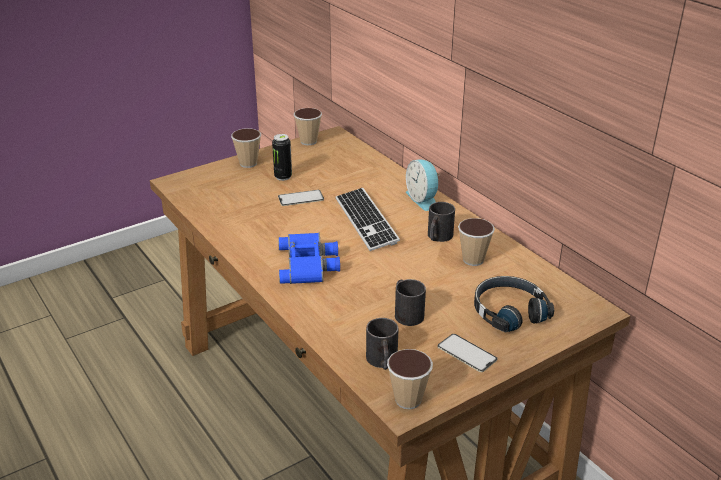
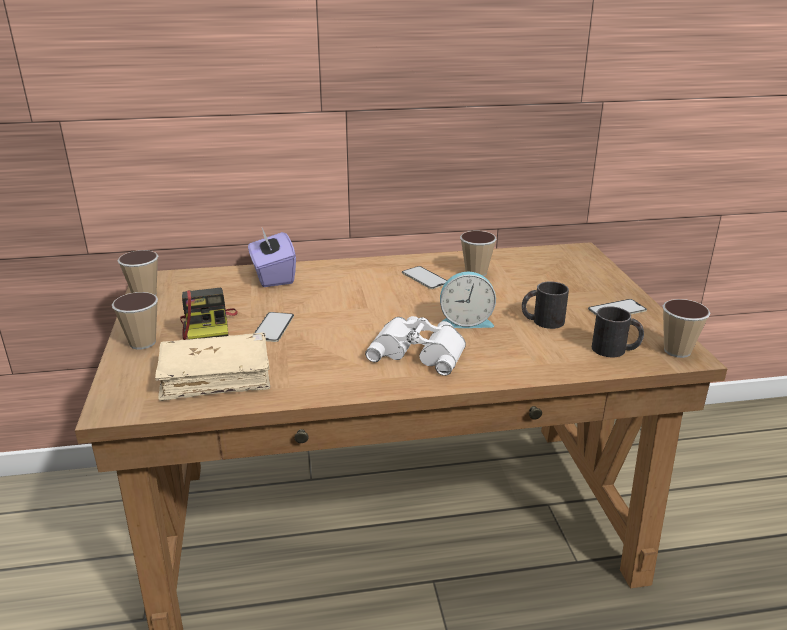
camera: 65 degrees left, 5 degrees down
can [272,134,292,181] -> camera [180,288,238,340]
blue binoculars [278,233,340,284] -> white binoculars [365,316,466,376]
keyboard [335,188,400,251] -> none
alarm clock [406,159,440,211] -> alarm clock moved to [440,271,496,328]
black mug [428,202,455,242] -> phone [402,266,447,289]
black headphones [474,276,554,333] -> none
none -> beige book [155,332,270,401]
none -> purple tissue box [248,228,296,287]

